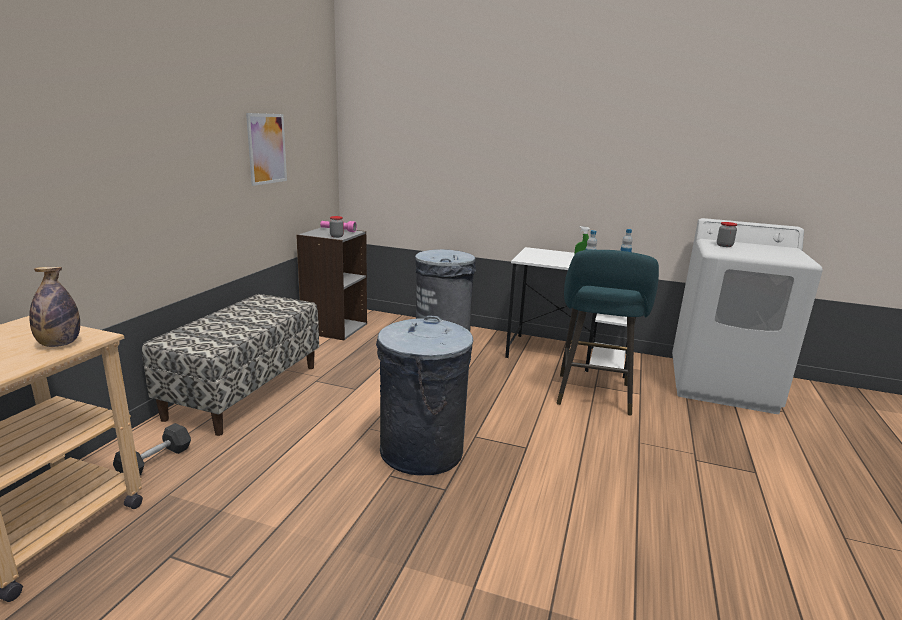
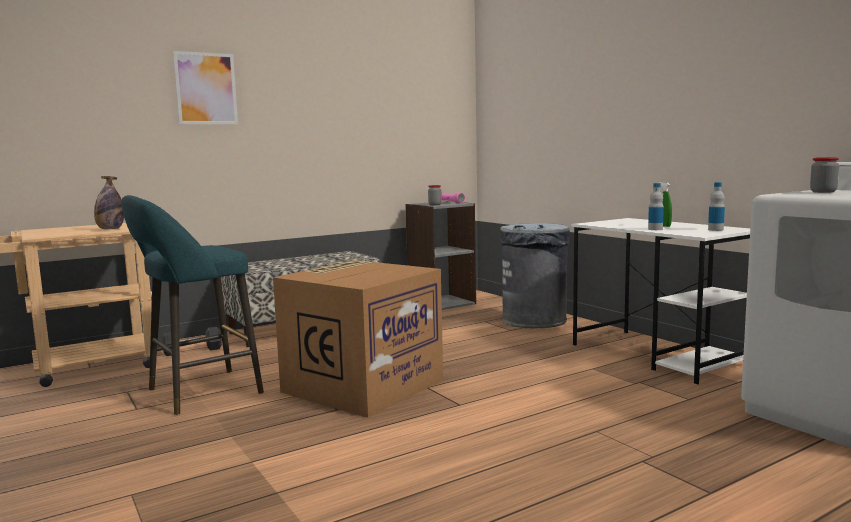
camera: 40 degrees right, 10 degrees down
picture [246,113,287,186] -> picture moved to [173,51,238,124]
grey trash can [376,315,474,476] -> cardboard box [273,260,443,418]
turquoise stool [557,250,659,416] -> turquoise stool moved to [121,195,264,415]

